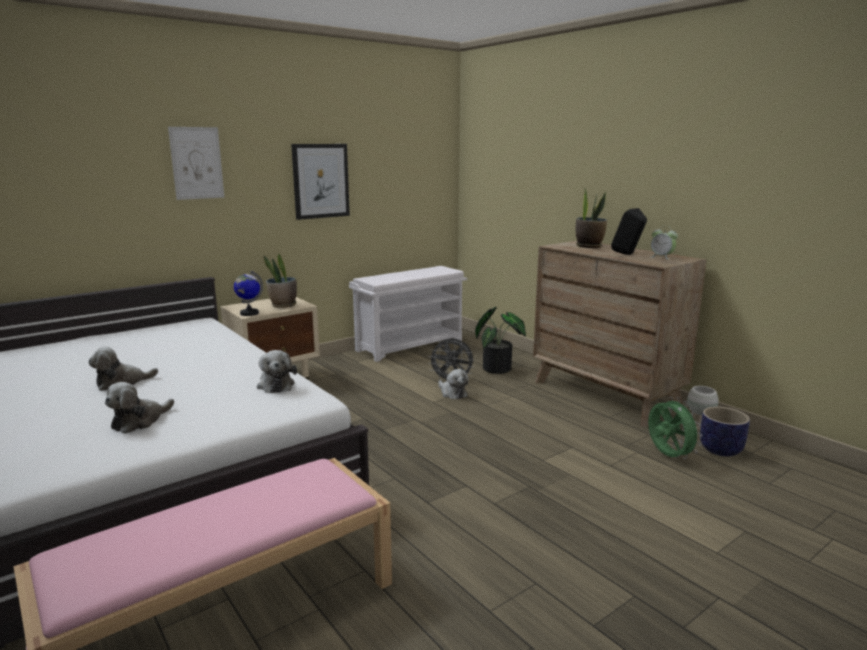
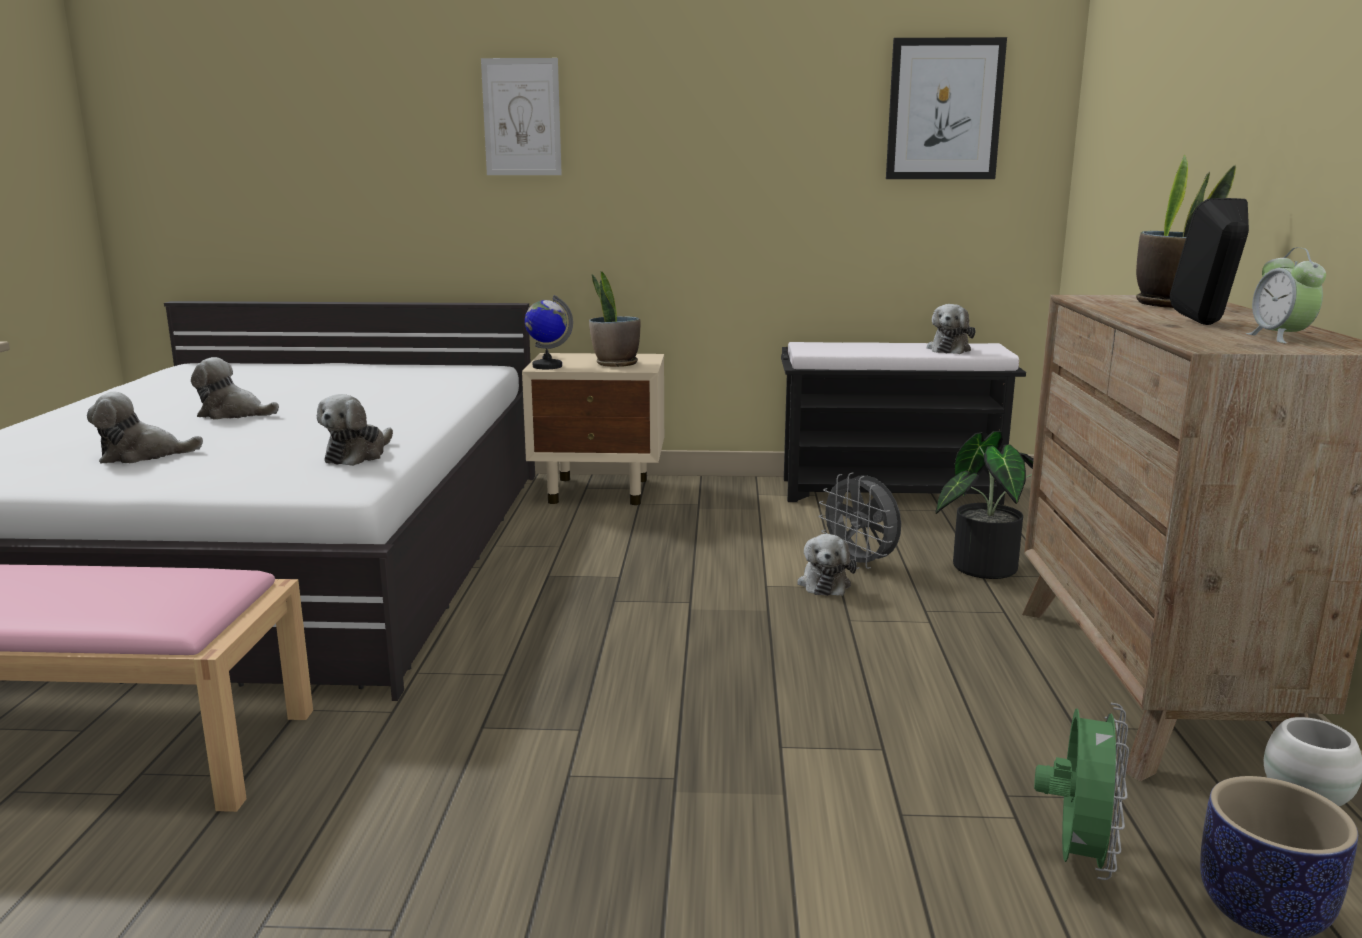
camera: 40 degrees right, 0 degrees up
picture [291,144,350,220] -> picture moved to [886,37,1007,179]
white bench [349,266,467,362] -> black bench [781,342,1026,505]
none -> plush toy [927,304,976,354]

